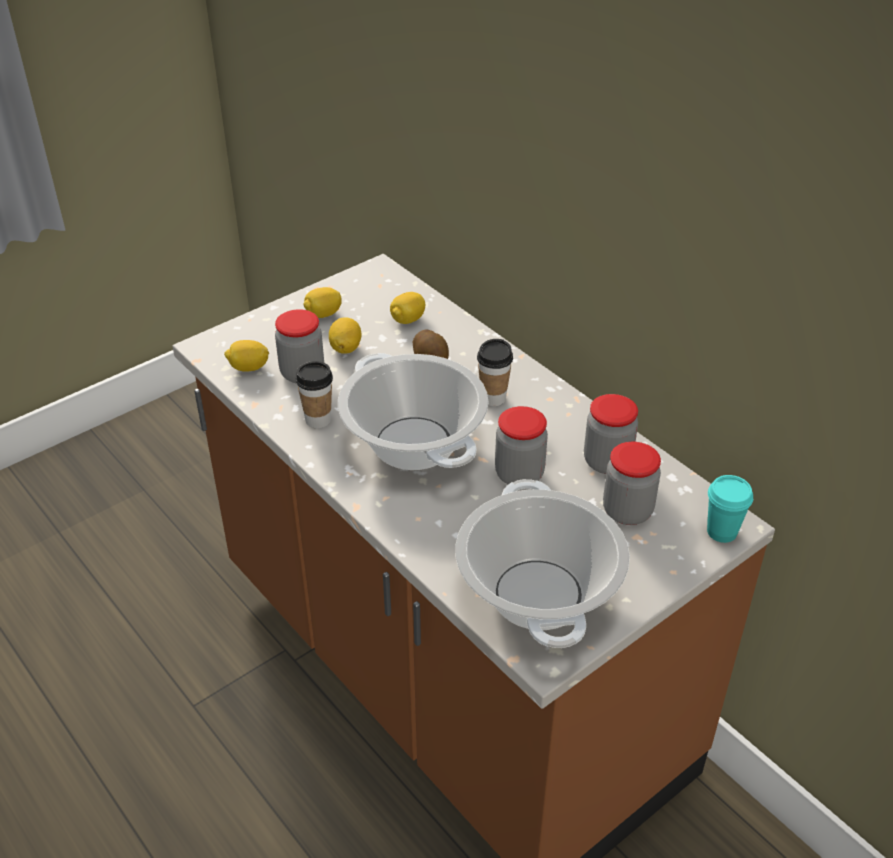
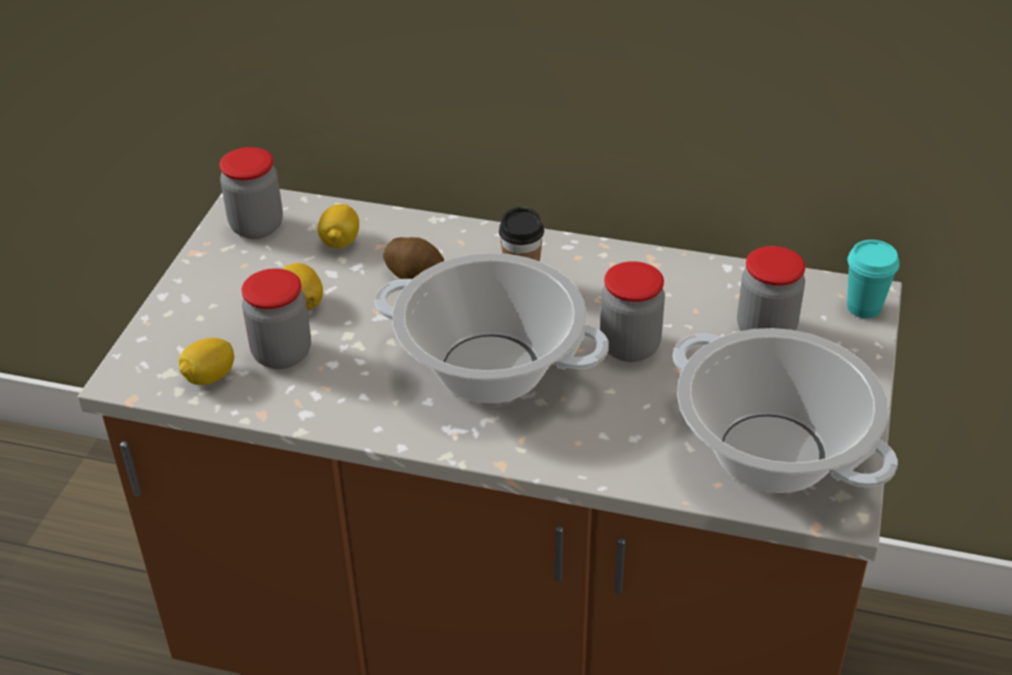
camera: 35 degrees left, 0 degrees up
cup [296,361,333,428] -> none
lemon [303,287,342,318] -> none
jar [584,394,638,474] -> jar moved to [219,147,283,239]

